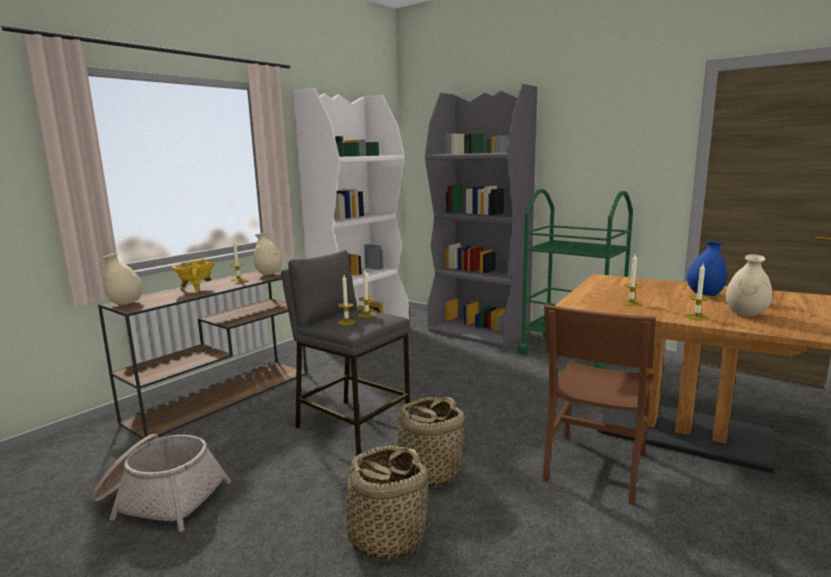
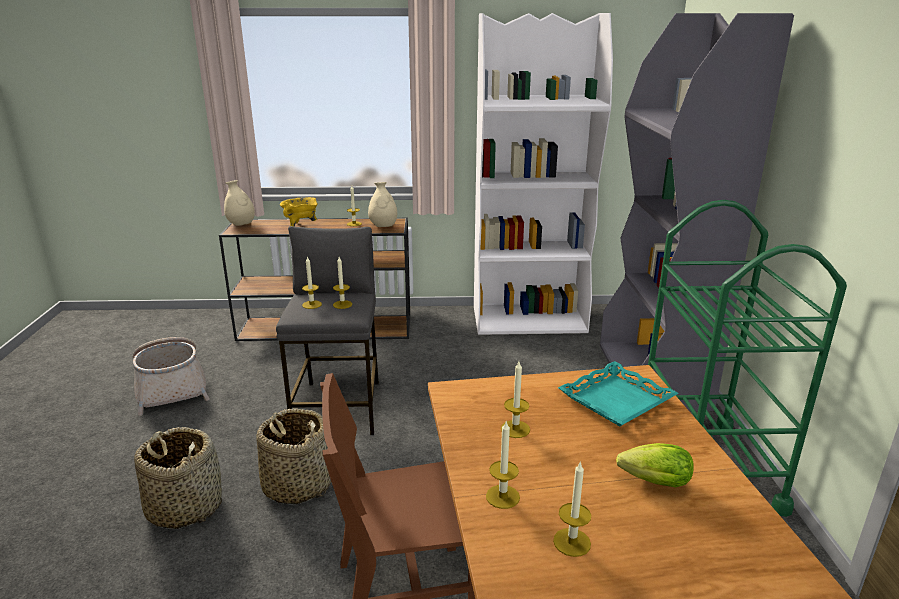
camera: 50 degrees right, 10 degrees up
blue vase [686,241,727,296] -> lettuce [616,443,694,488]
beige vase [726,254,773,317] -> candle [553,461,591,557]
none -> turquoise tray [558,361,679,426]

